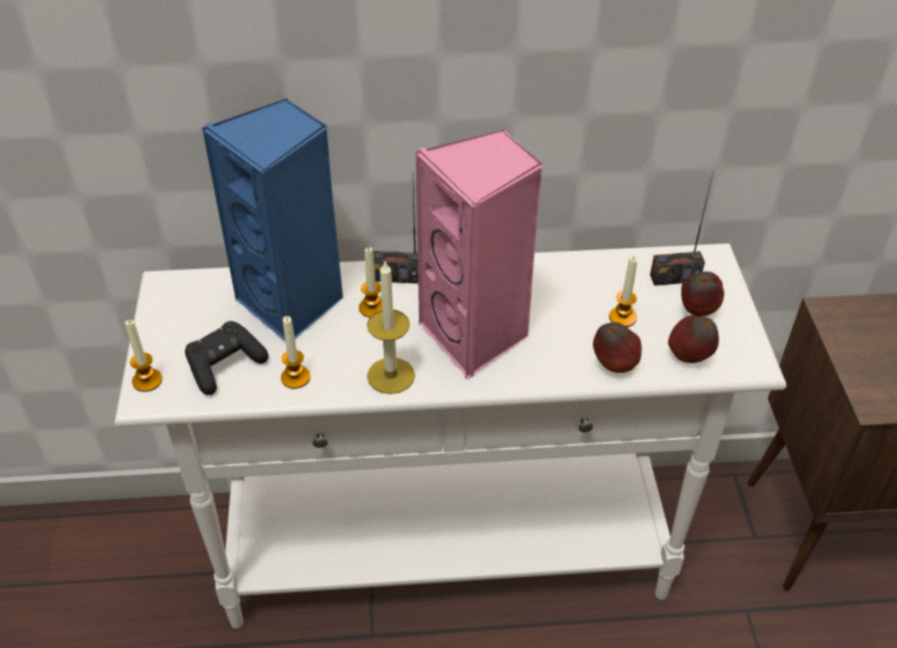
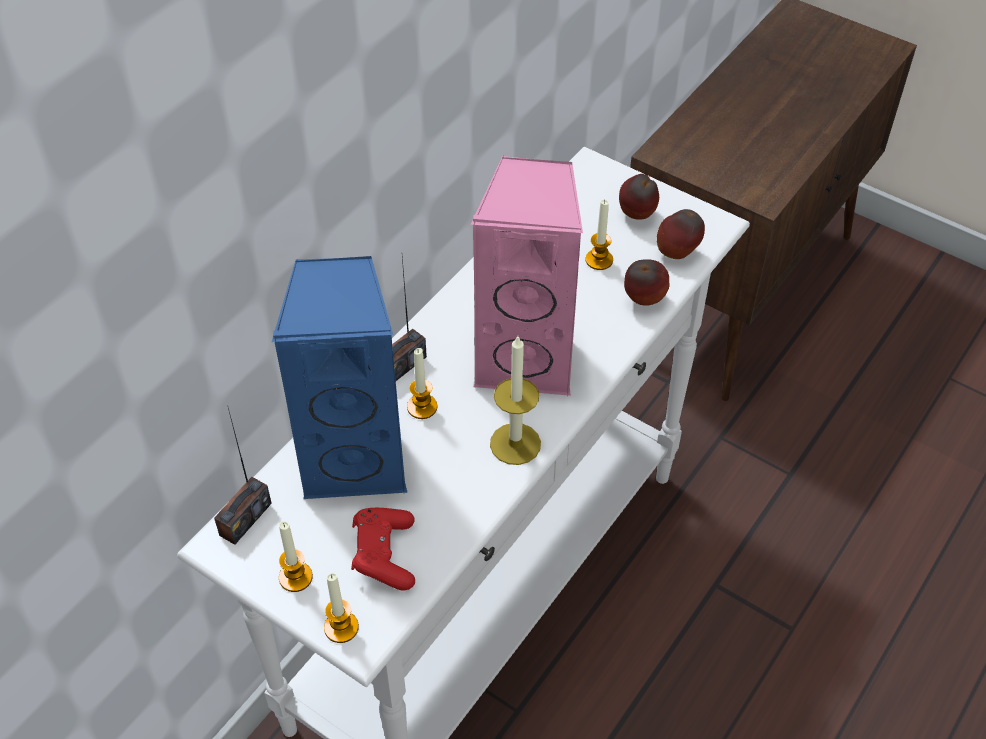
camera: 50 degrees left, 5 degrees up
black game controller [185,321,268,395] -> red game controller [351,508,415,590]
candle [281,316,310,389] -> candle moved to [279,521,313,592]
radio [650,170,714,286] -> radio moved to [214,405,272,545]

